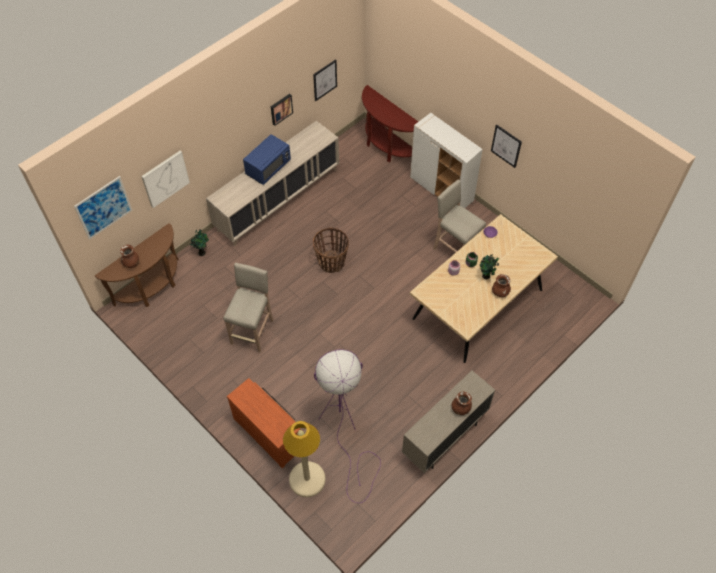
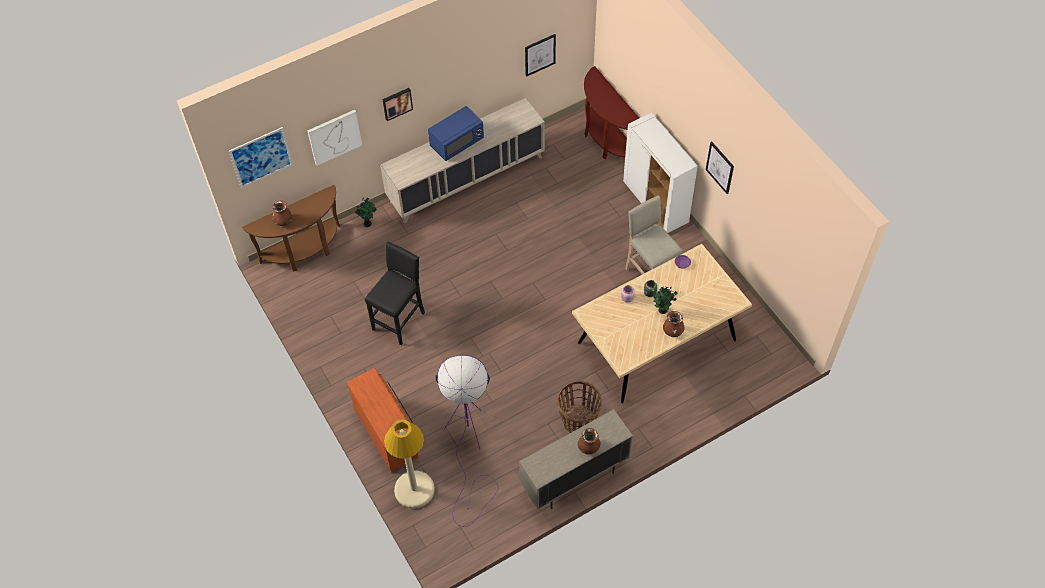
camera: 15 degrees right, 0 degrees up
beige stool [223,263,273,353] -> black stool [365,242,425,345]
picture [271,94,293,126] -> picture moved to [382,88,413,121]
basket [313,227,349,273] -> basket moved to [557,381,602,433]

